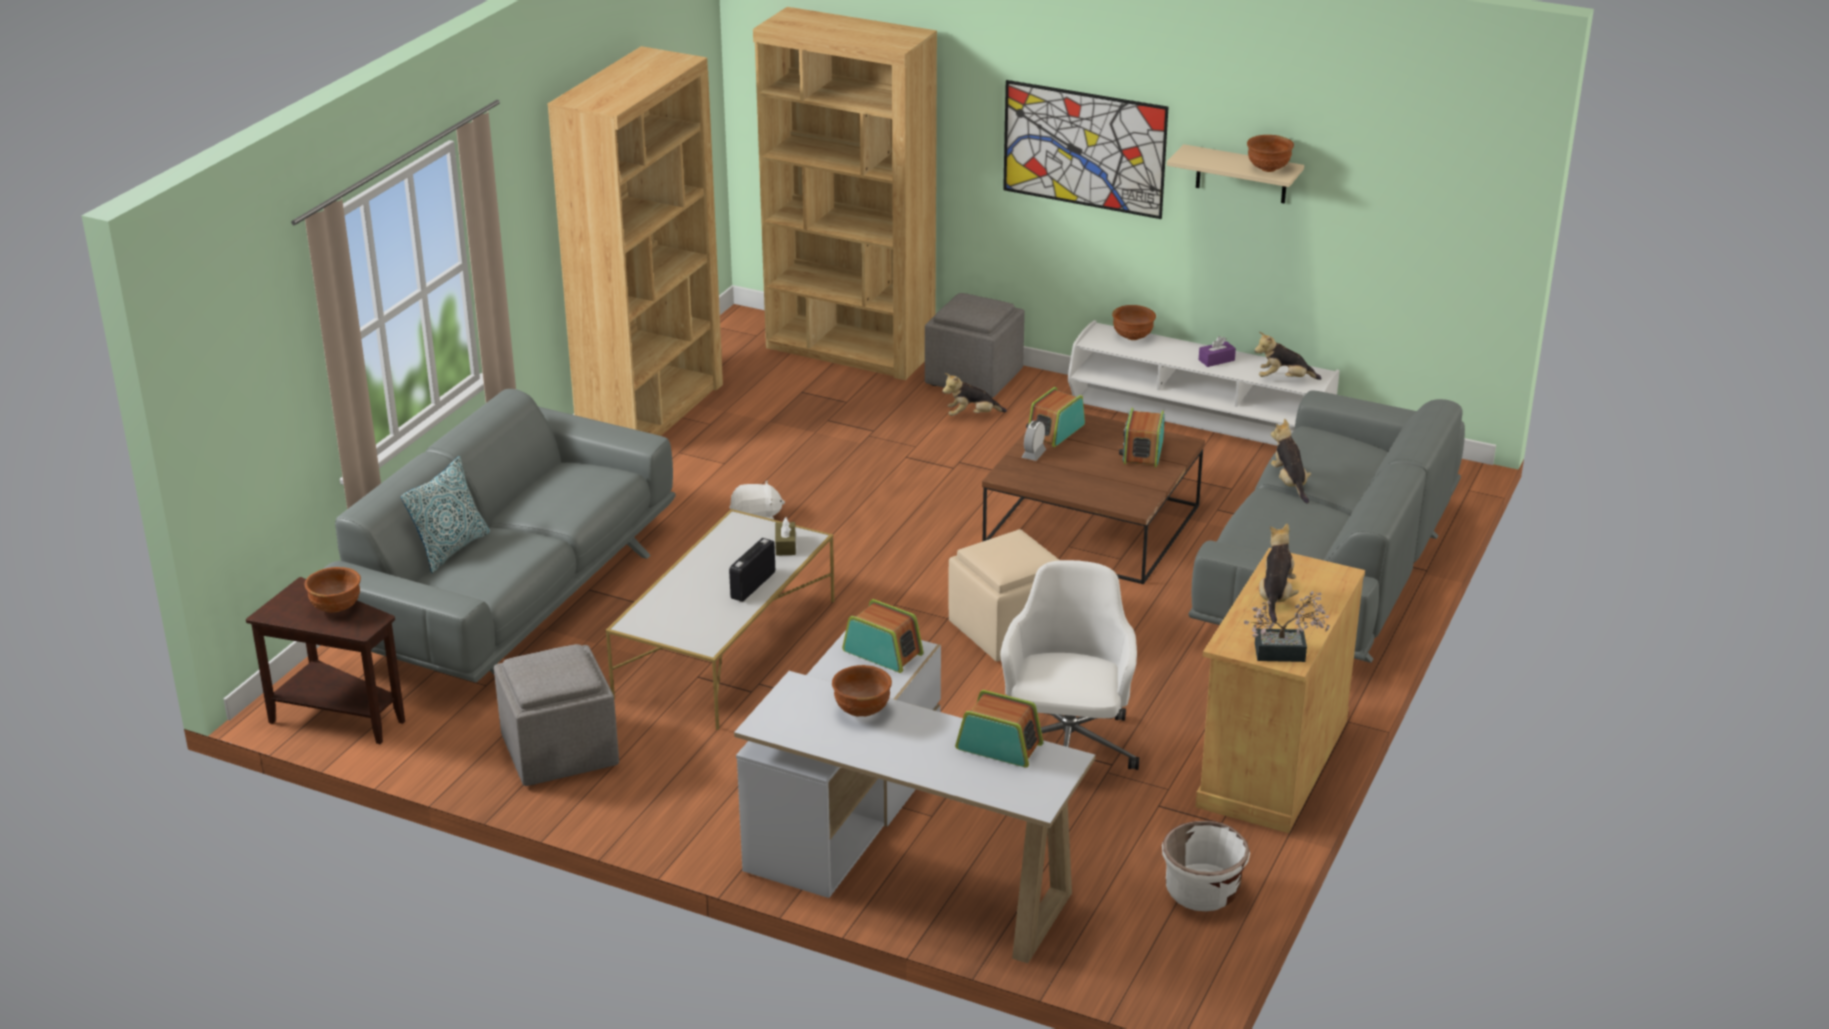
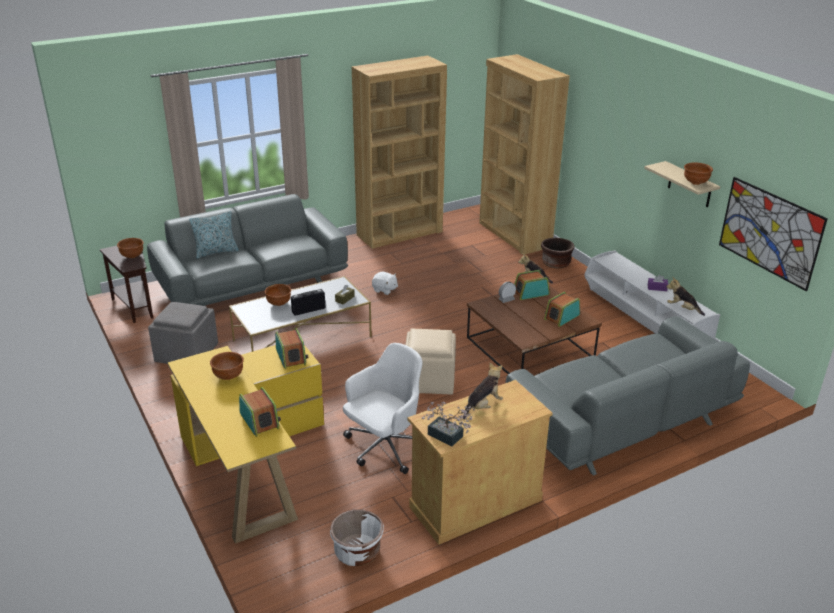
camera: 35 degrees right, 0 degrees up
white desk [734,630,1096,963] -> yellow desk [168,345,324,544]
grey ottoman [925,293,1025,398] -> brown planter [541,238,575,268]
picture [1003,80,1168,219] -> picture moved to [719,177,828,291]
brown bowl [1112,305,1156,340] -> brown bowl moved to [265,284,291,306]
plush toy [1271,419,1311,504] -> none

